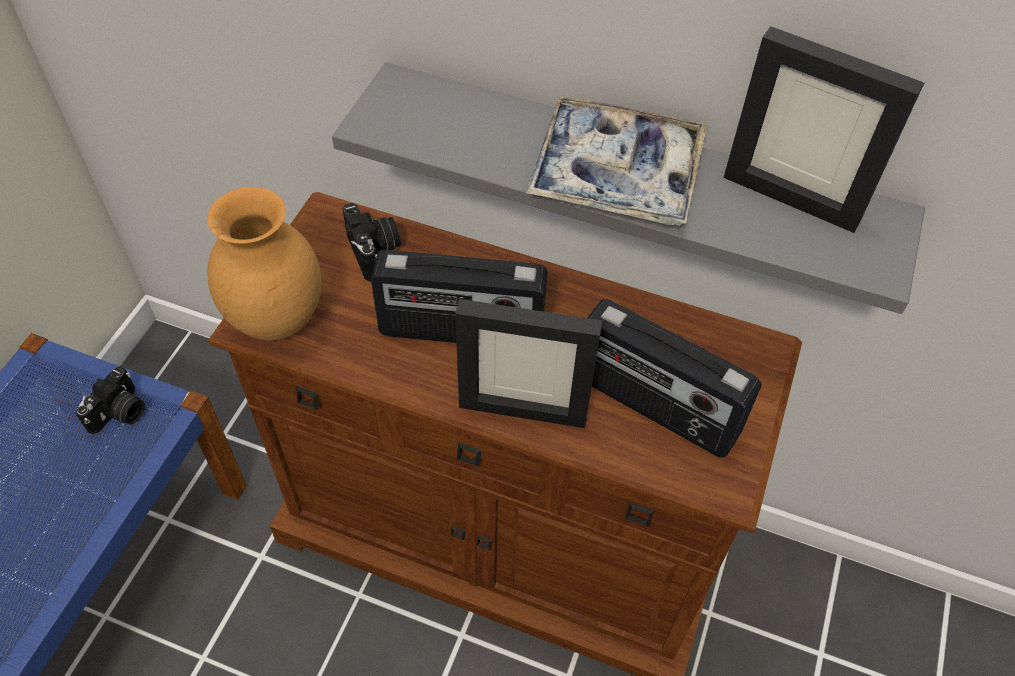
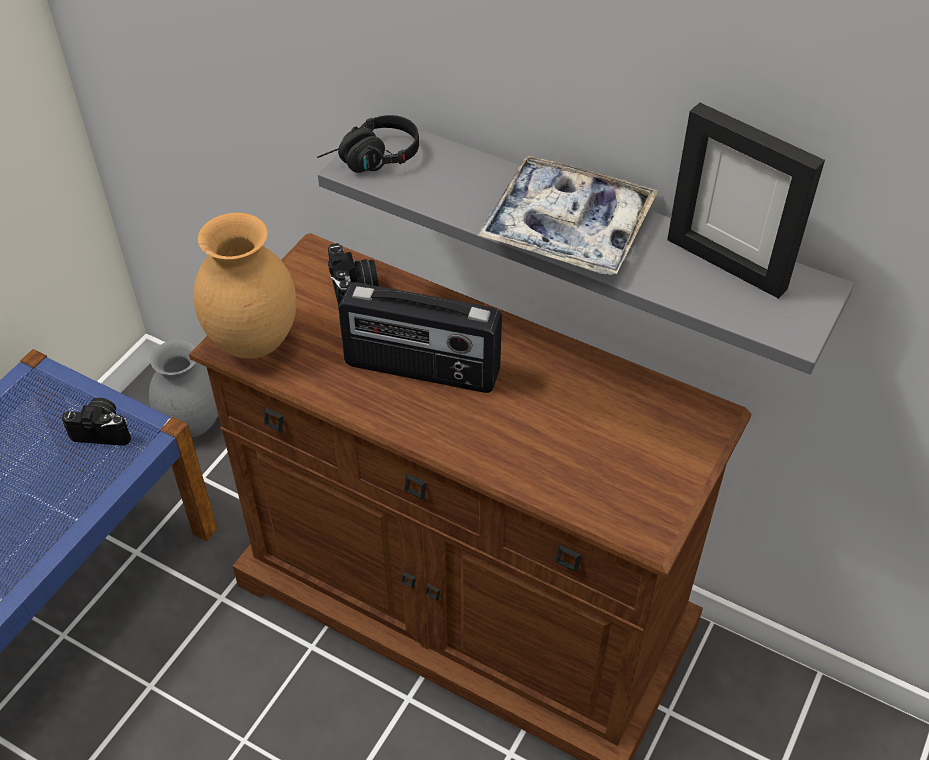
camera: 10 degrees right, 5 degrees down
camera [76,367,145,434] -> camera turned 120 degrees counterclockwise [62,398,131,446]
picture frame [455,299,602,428] -> none
radio [587,299,761,457] -> none
none -> grey vase [149,340,218,437]
none -> black headphones [317,115,419,173]

